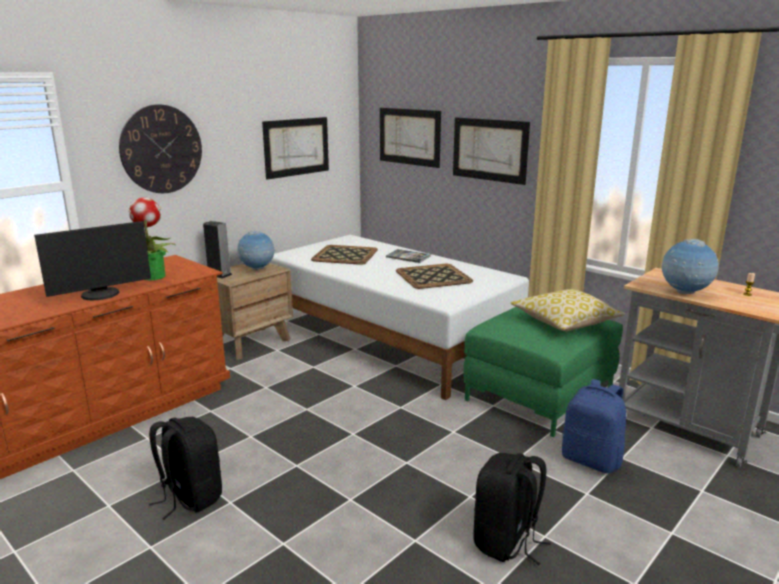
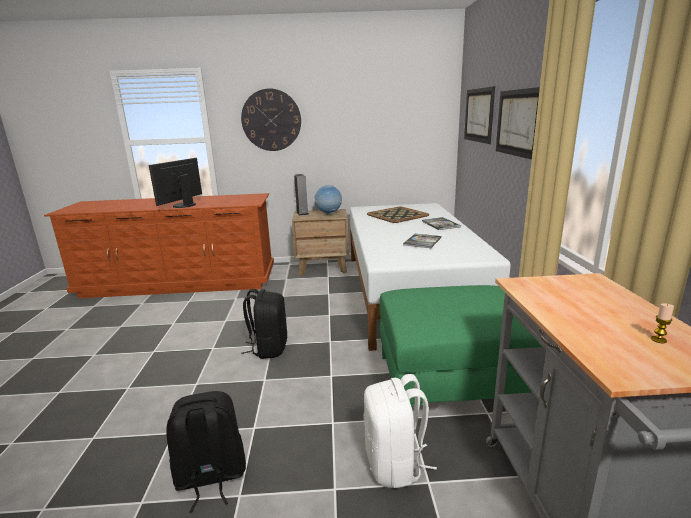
camera: 45 degrees right, 0 degrees up
monitor [34,221,151,300] -> monitor turned 105 degrees clockwise [149,158,202,208]
potted plant [128,197,175,280] -> none
black backpack [149,417,222,519] -> black backpack moved to [241,289,287,359]
picture [262,117,329,180] -> none
tray [396,264,473,289] -> book [403,234,441,248]
pillow [510,289,625,331] -> none
blue backpack [562,379,626,473] -> white backpack [363,374,437,488]
globe [662,239,719,294] -> none

